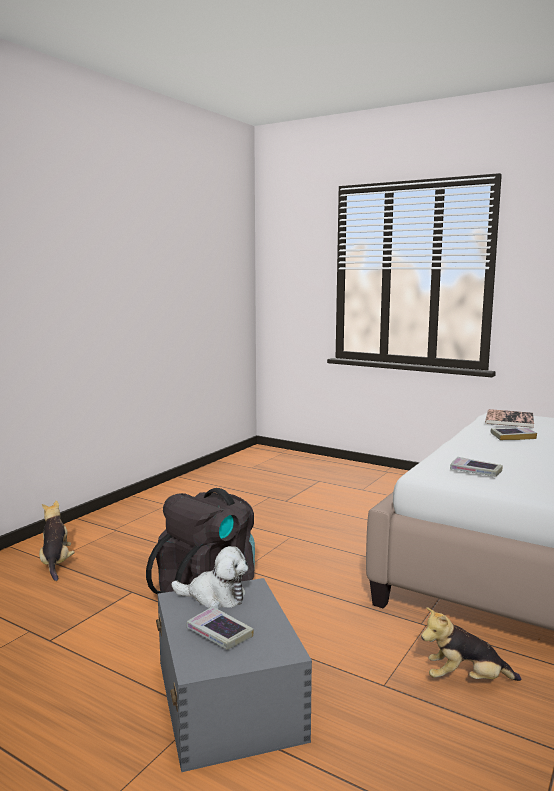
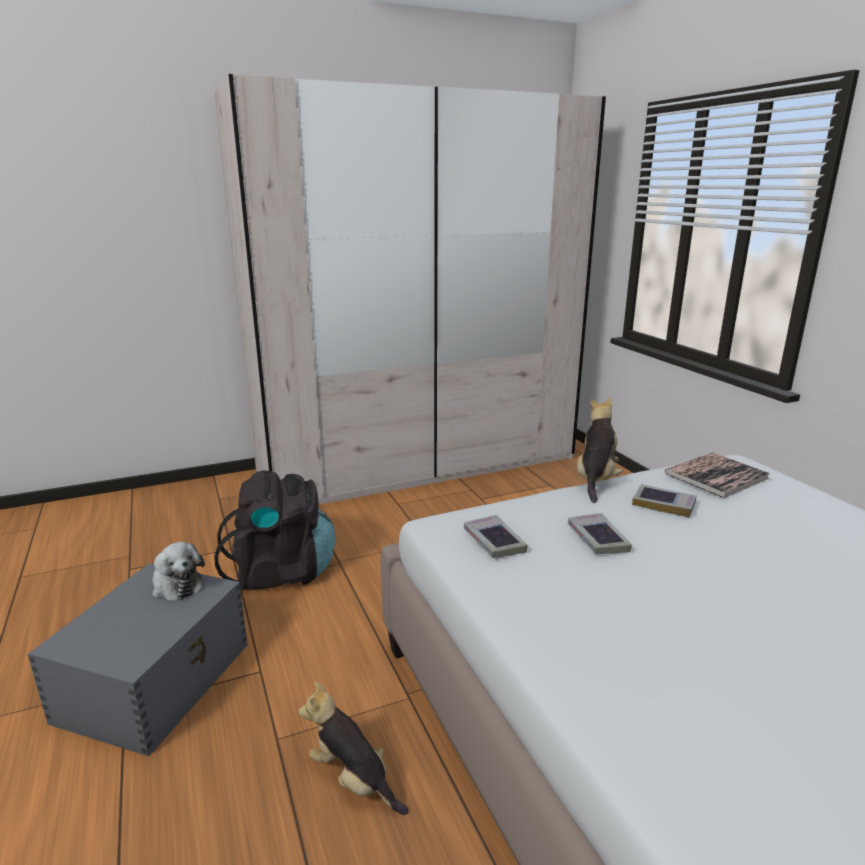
camera: 35 degrees right, 10 degrees up
plush toy [39,500,75,581] -> plush toy moved to [577,398,623,503]
book [187,606,254,650] -> book moved to [568,513,632,554]
none -> beige wardrobe [214,74,606,504]

